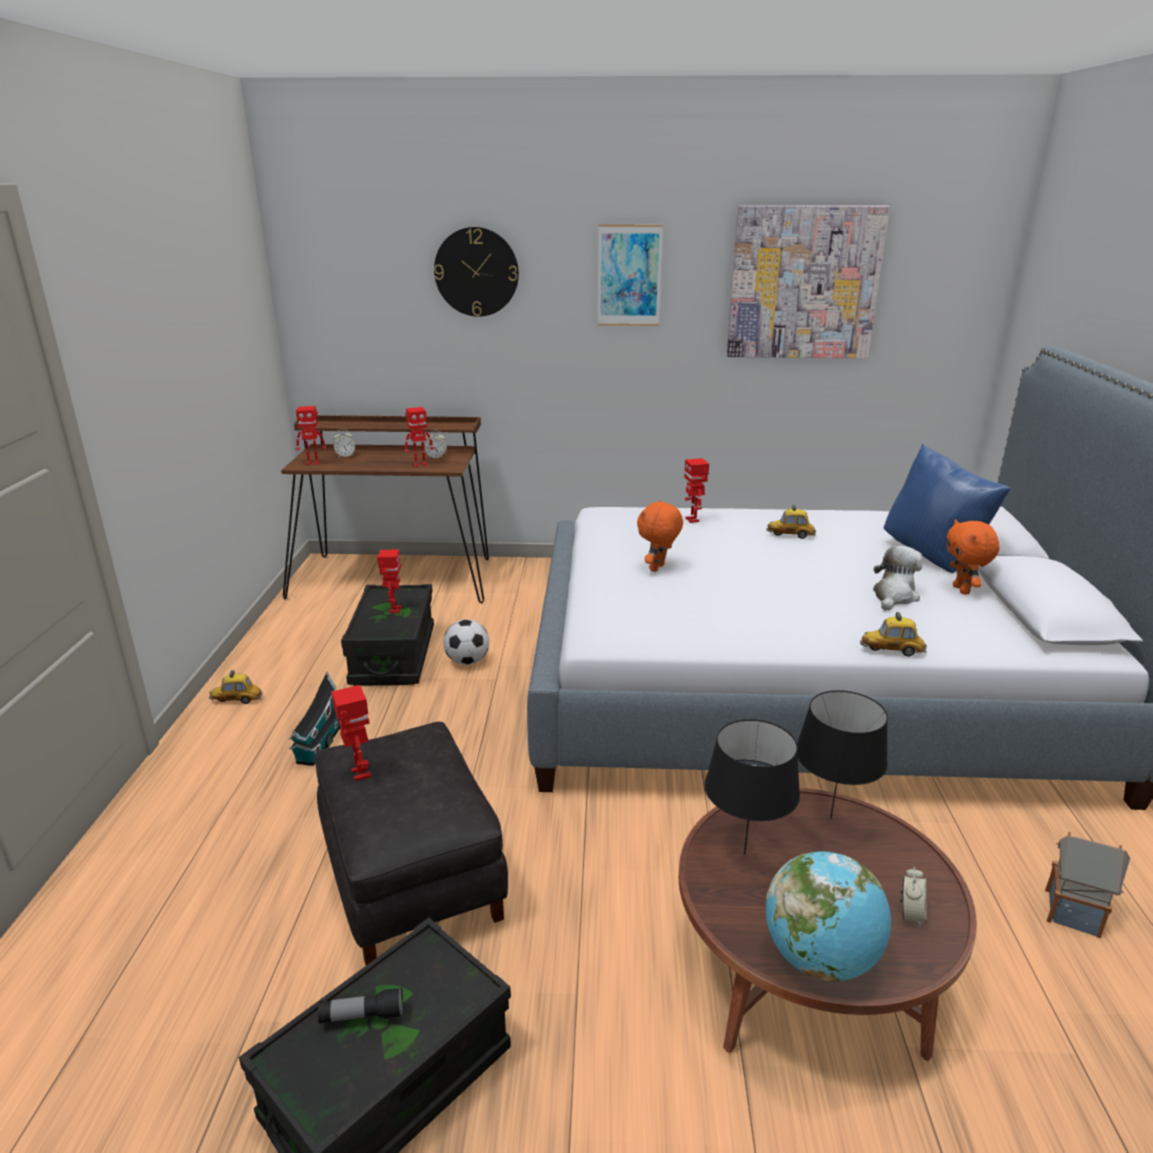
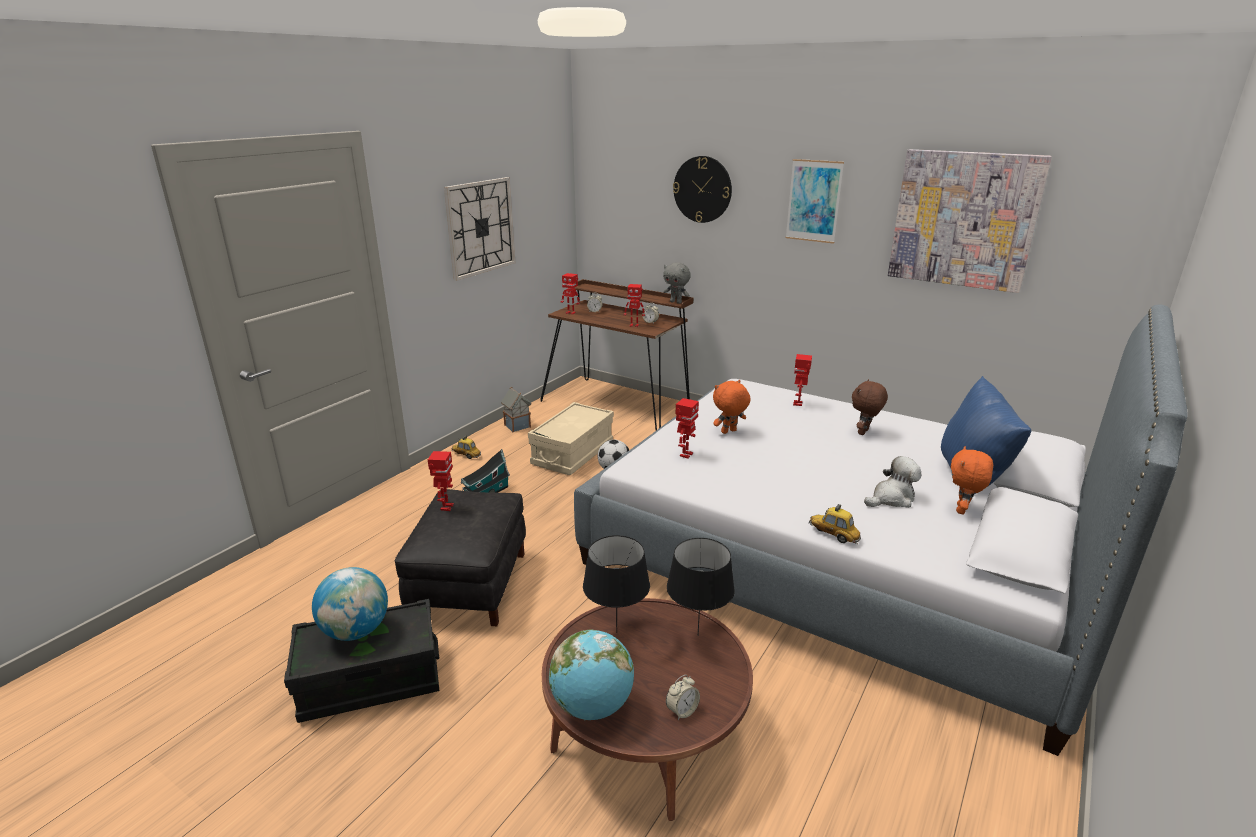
camera: 30 degrees right, 0 degrees up
flashlight [318,987,403,1024] -> globe [312,567,388,641]
black storage box [341,584,434,686] -> beige storage box [528,402,614,475]
toy robot [377,549,401,613] -> toy robot moved to [676,398,699,459]
toy car [767,505,816,539] -> brown plush toy [852,379,888,435]
toy house [1045,832,1130,938] -> toy house moved to [501,387,531,432]
none -> wall clock [444,177,515,281]
none -> grey plush toy [663,262,691,304]

